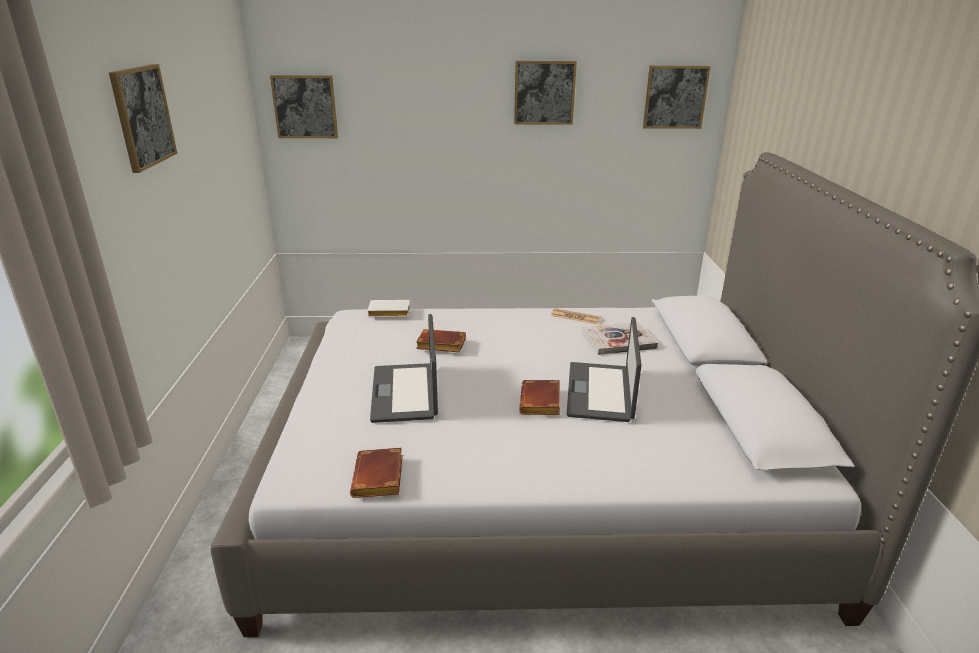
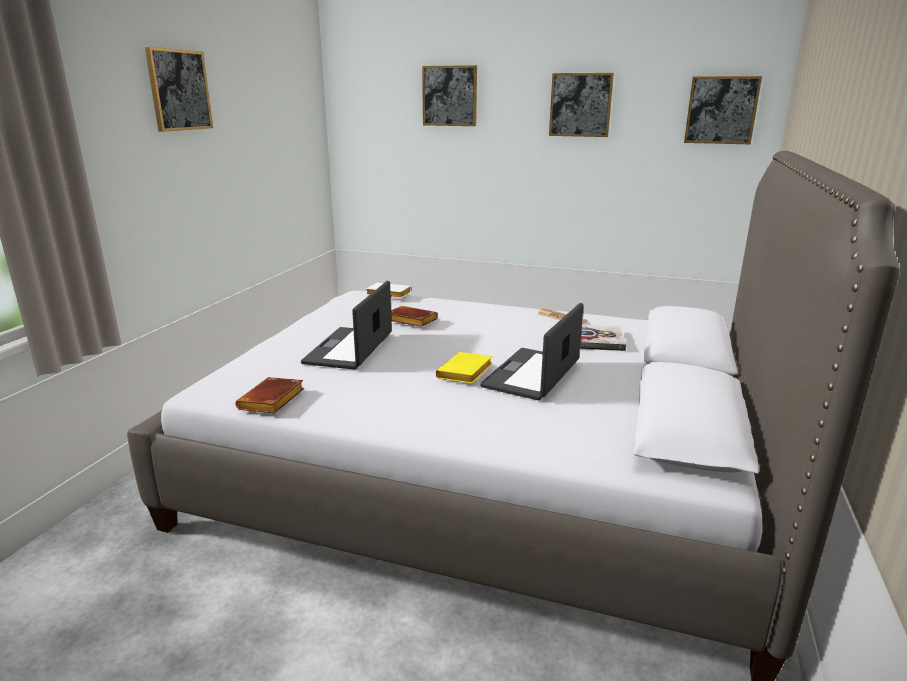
camera: 20 degrees right, 5 degrees down
picture [270,75,338,138] -> picture moved to [422,65,477,126]
brown book [519,380,560,415] -> yellow book [436,352,492,384]

